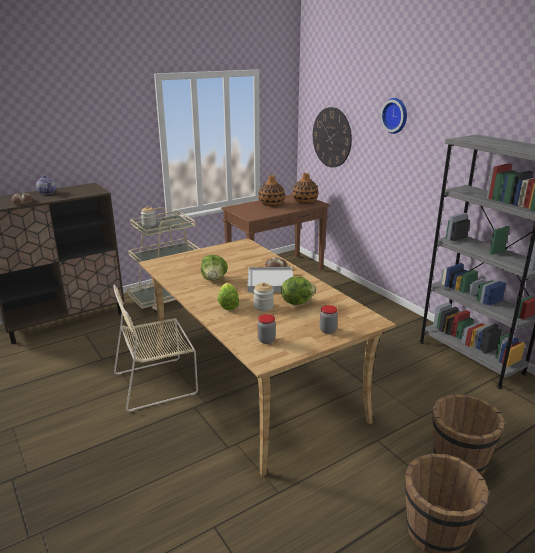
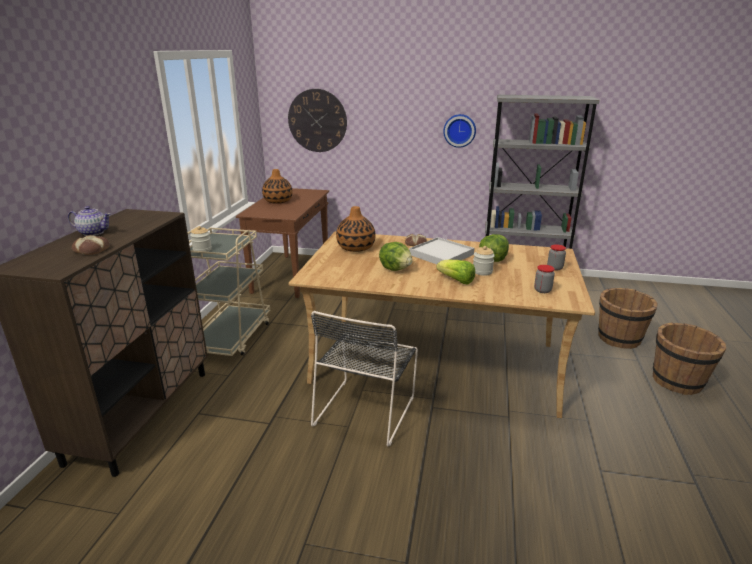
camera: 45 degrees left, 0 degrees up
beige chair [113,285,198,412] -> black chair [311,311,418,446]
vase [292,173,318,203] -> vase moved to [336,206,376,252]
wall clock [380,98,407,134] -> wall clock moved to [443,114,476,148]

